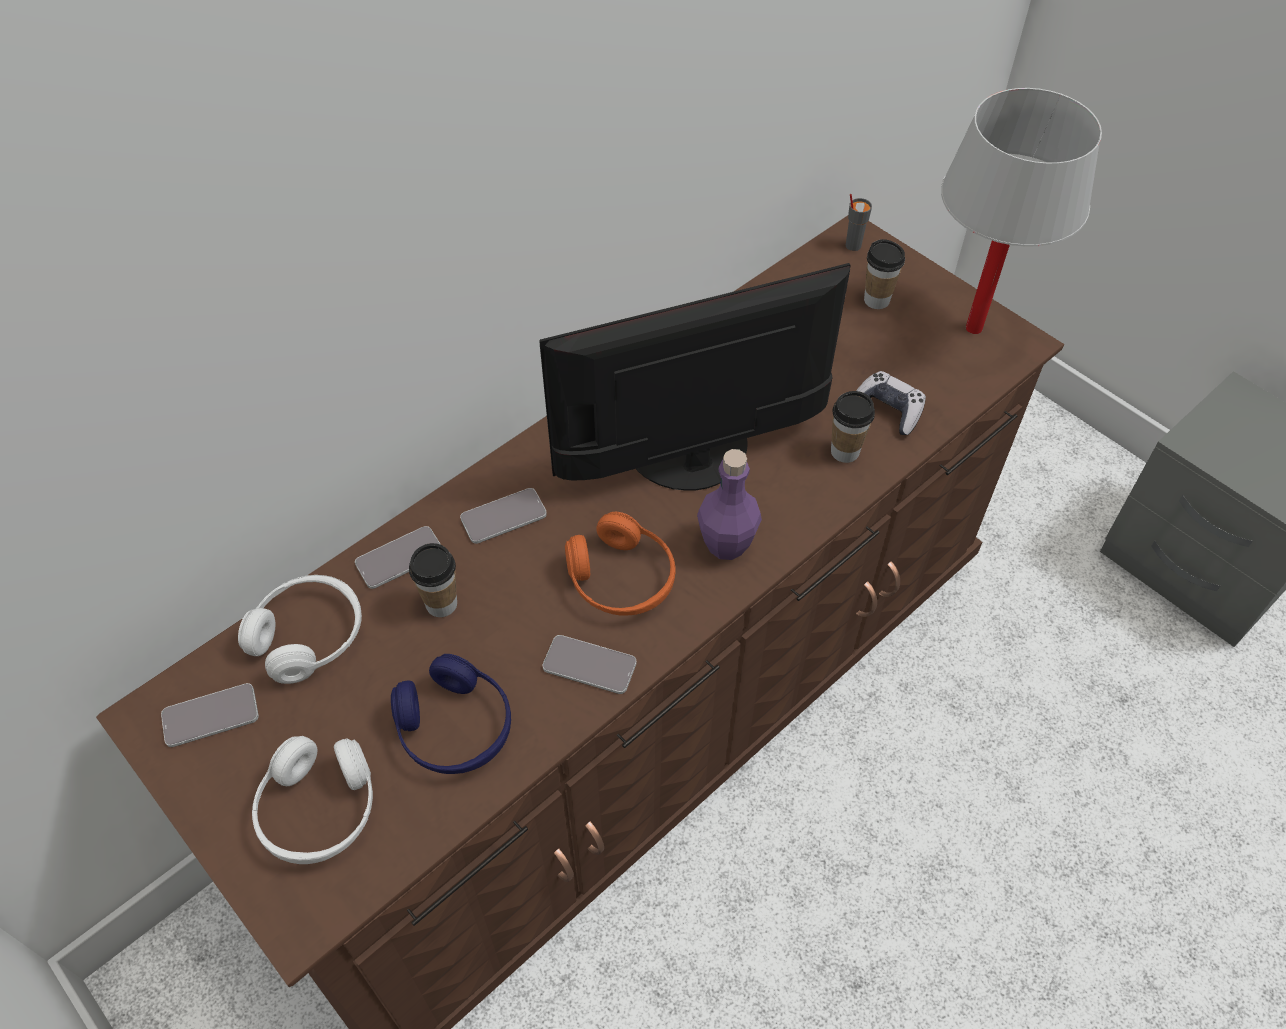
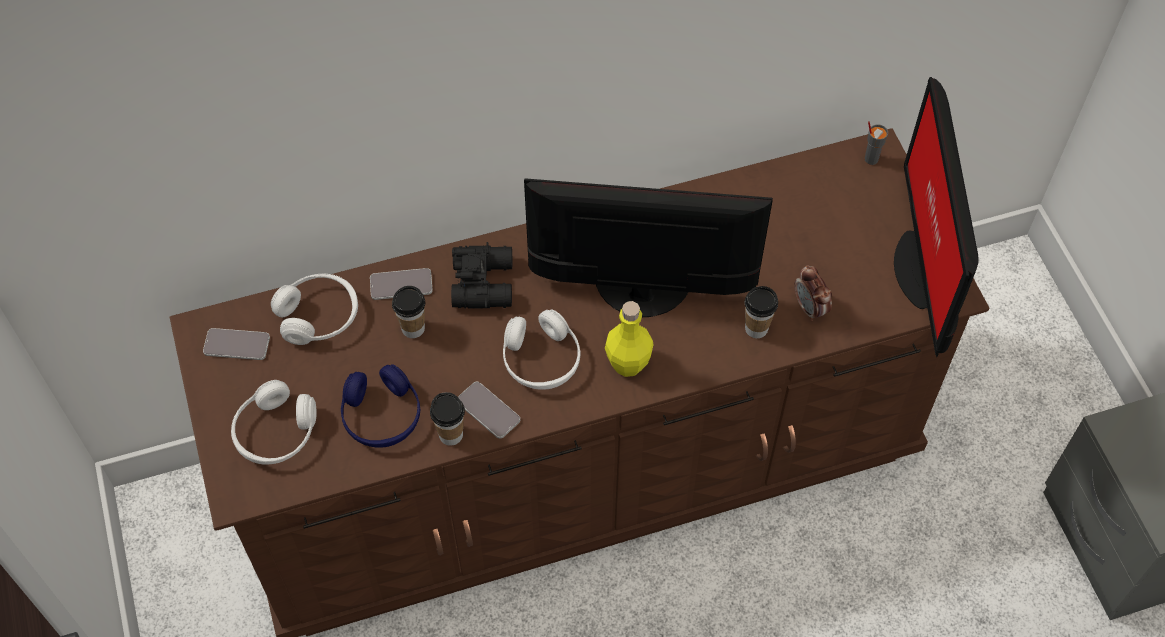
camera: 25 degrees right, 5 degrees up
phone [460,488,547,544] -> black binoculars [451,242,512,309]
orange headphones [565,512,675,615] -> white headphones [503,309,580,390]
purple bottle [697,449,762,560] -> yellow bottle [605,301,654,377]
game controller [856,371,926,435] -> alarm clock [795,265,832,321]
cup [864,239,905,309] -> cup moved to [430,392,465,445]
white table lamp [941,88,1102,334] -> monitor [894,77,978,357]

